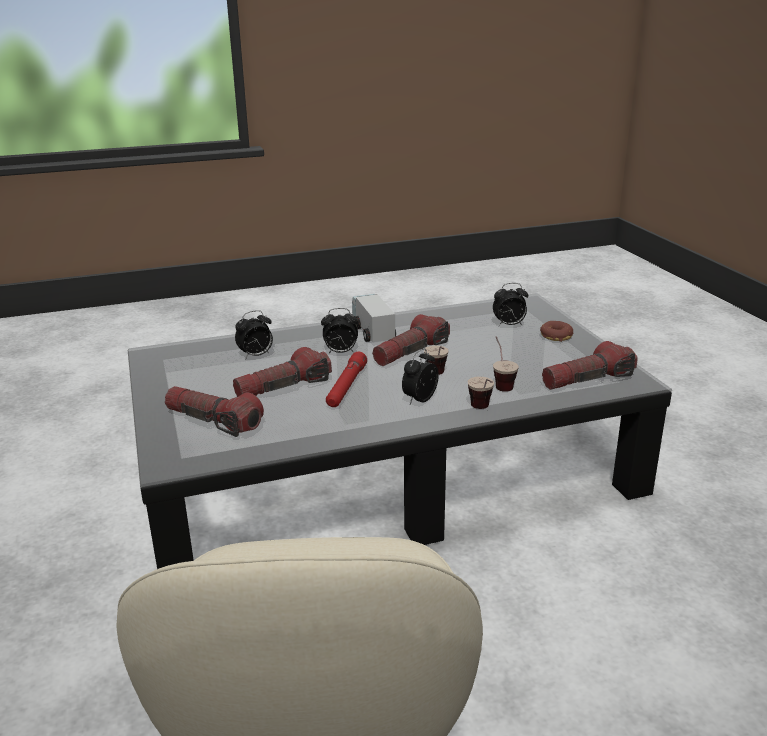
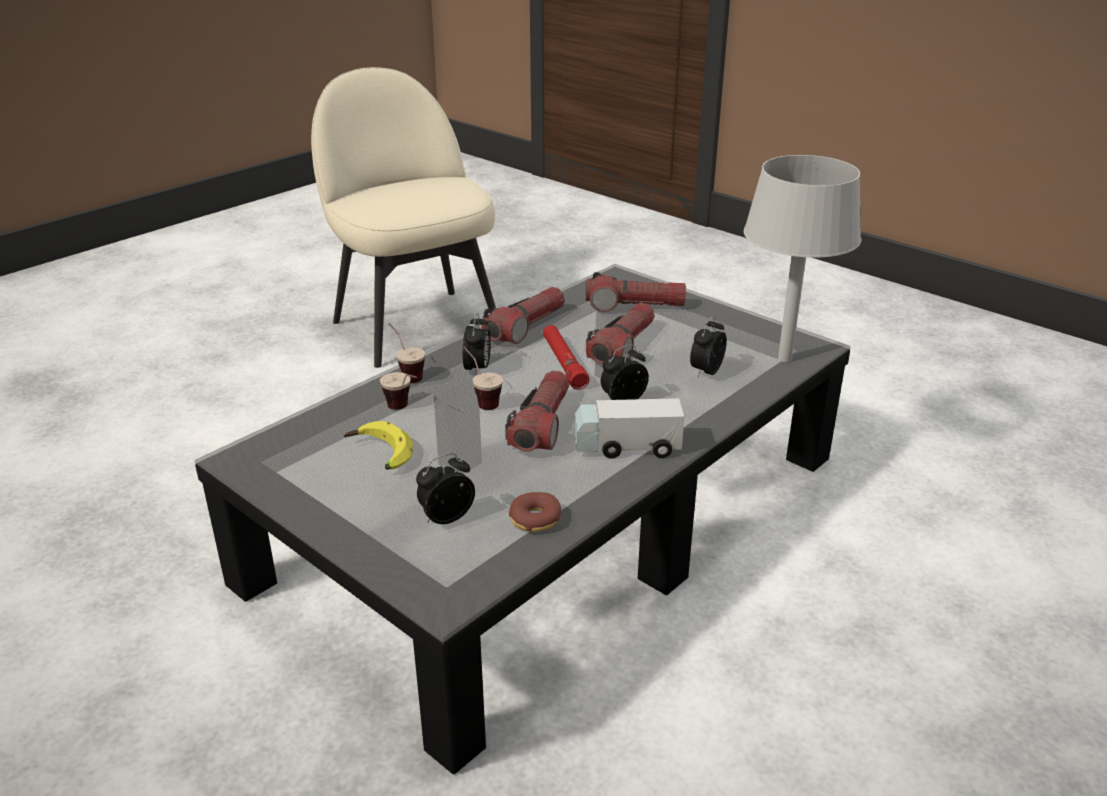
camera: 150 degrees right, 5 degrees up
toy truck [352,294,396,342] -> toy truck turned 135 degrees clockwise [575,398,684,459]
donut [540,321,573,342] -> donut moved to [509,492,561,532]
flashlight [542,341,638,390] -> flashlight moved to [481,287,565,344]
none -> banana [344,421,413,470]
none -> grey table lamp [744,155,861,362]

